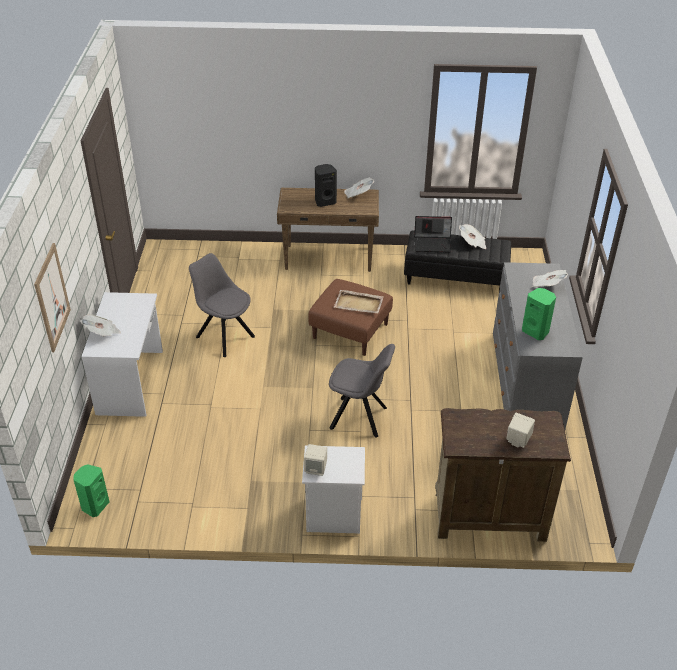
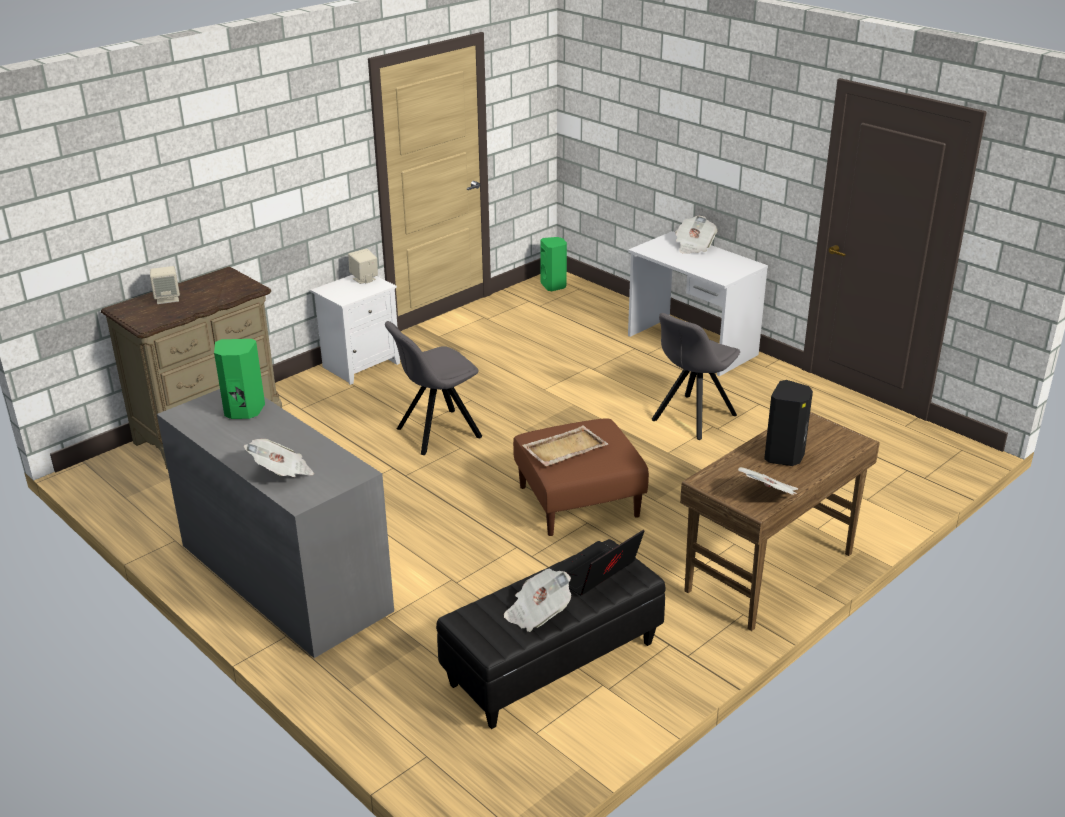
camera: 135 degrees right, 10 degrees down
picture [34,243,71,352] -> none
grey chair [189,253,255,357] -> grey chair turned 135 degrees clockwise [652,313,740,440]

